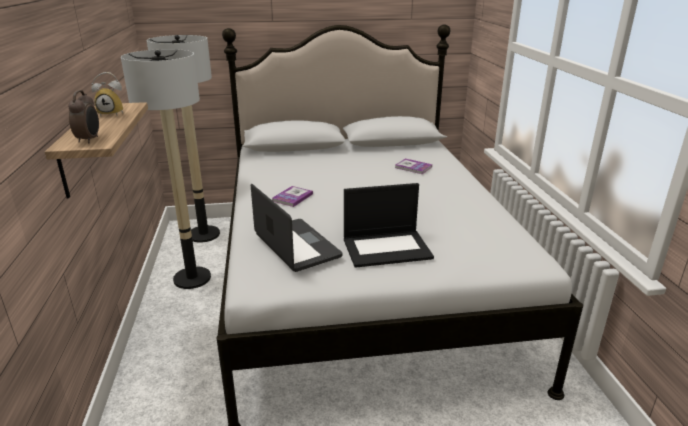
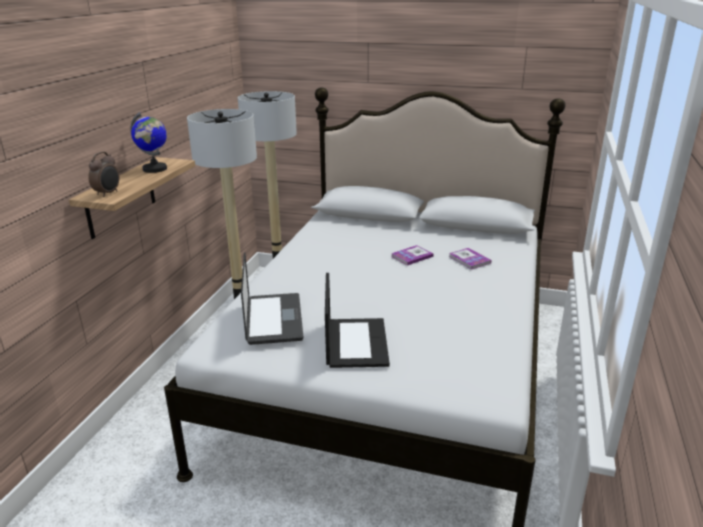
camera: 25 degrees right, 0 degrees up
alarm clock [91,72,123,116] -> globe [130,112,167,173]
book [272,186,313,207] -> book moved to [391,245,434,266]
laptop [344,183,434,268] -> laptop turned 105 degrees counterclockwise [325,273,390,368]

